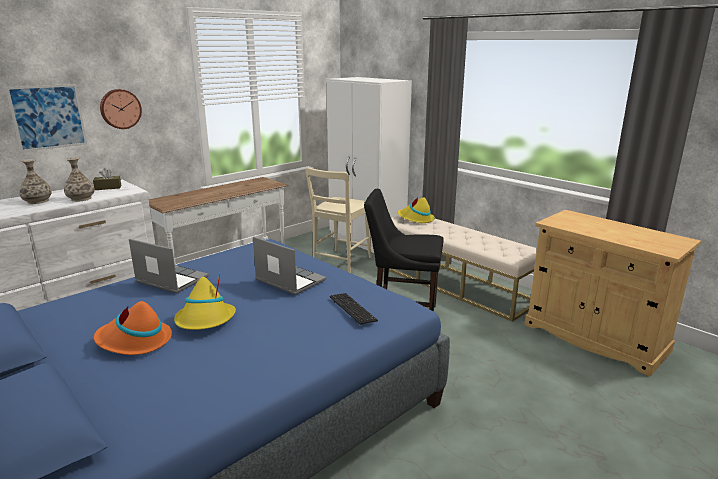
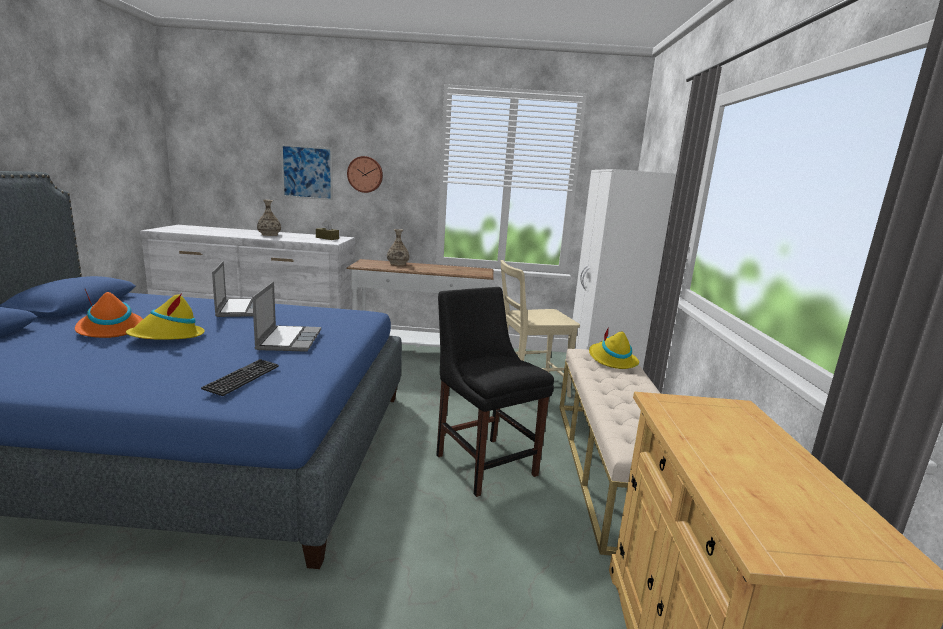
camera: 45 degrees right, 5 degrees down
vase [64,157,95,202] -> vase moved to [387,229,409,265]

